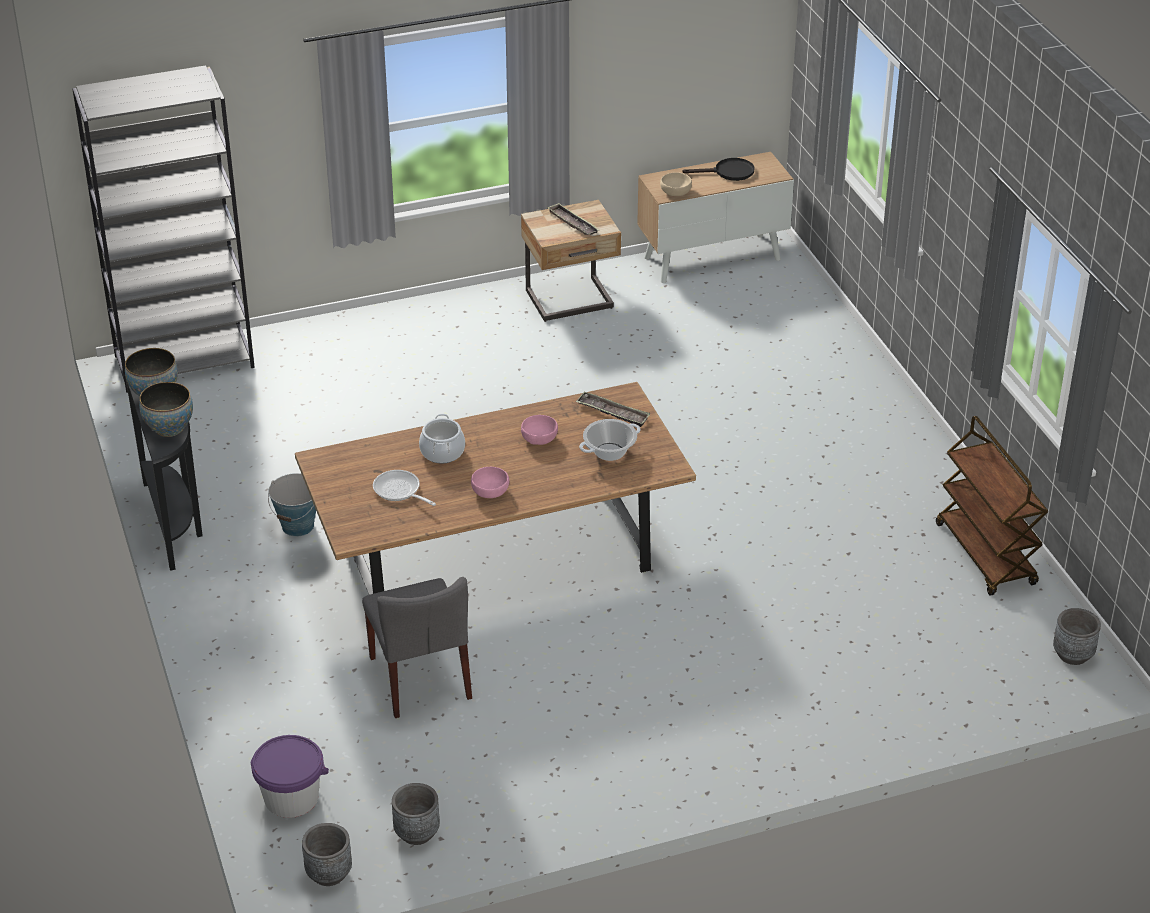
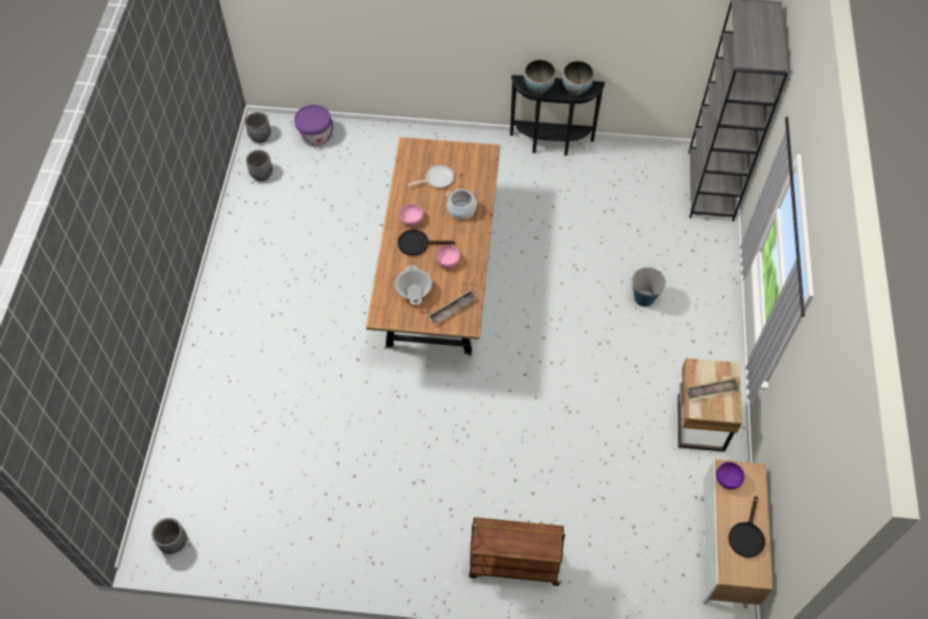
camera: 115 degrees right, 20 degrees up
bucket [268,473,316,537] -> bucket moved to [630,267,666,307]
grey chair [362,577,472,718] -> none
beige bowl [660,172,692,196] -> purple bowl [716,462,745,489]
brown cart [936,416,1048,596] -> brown cart moved to [469,517,565,586]
none -> black frying pan [398,230,455,256]

